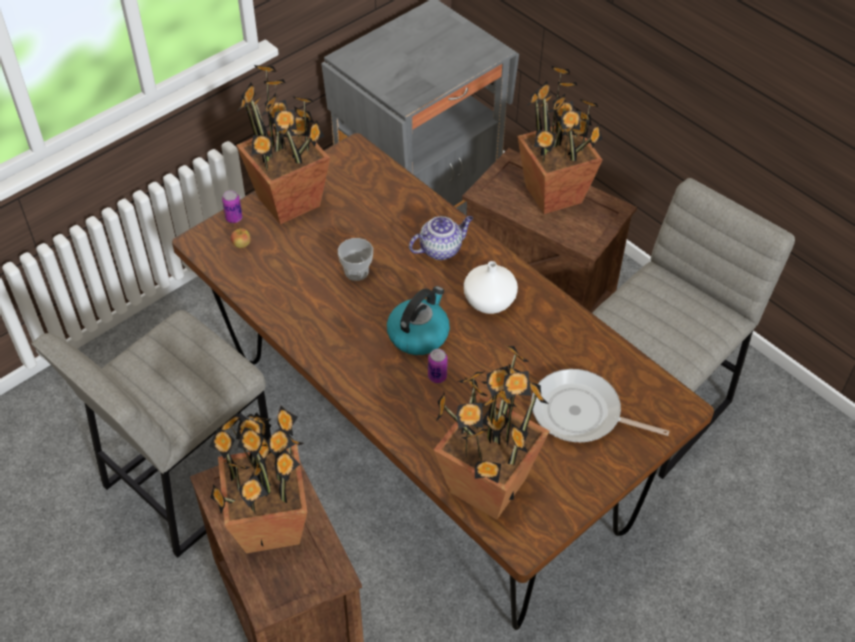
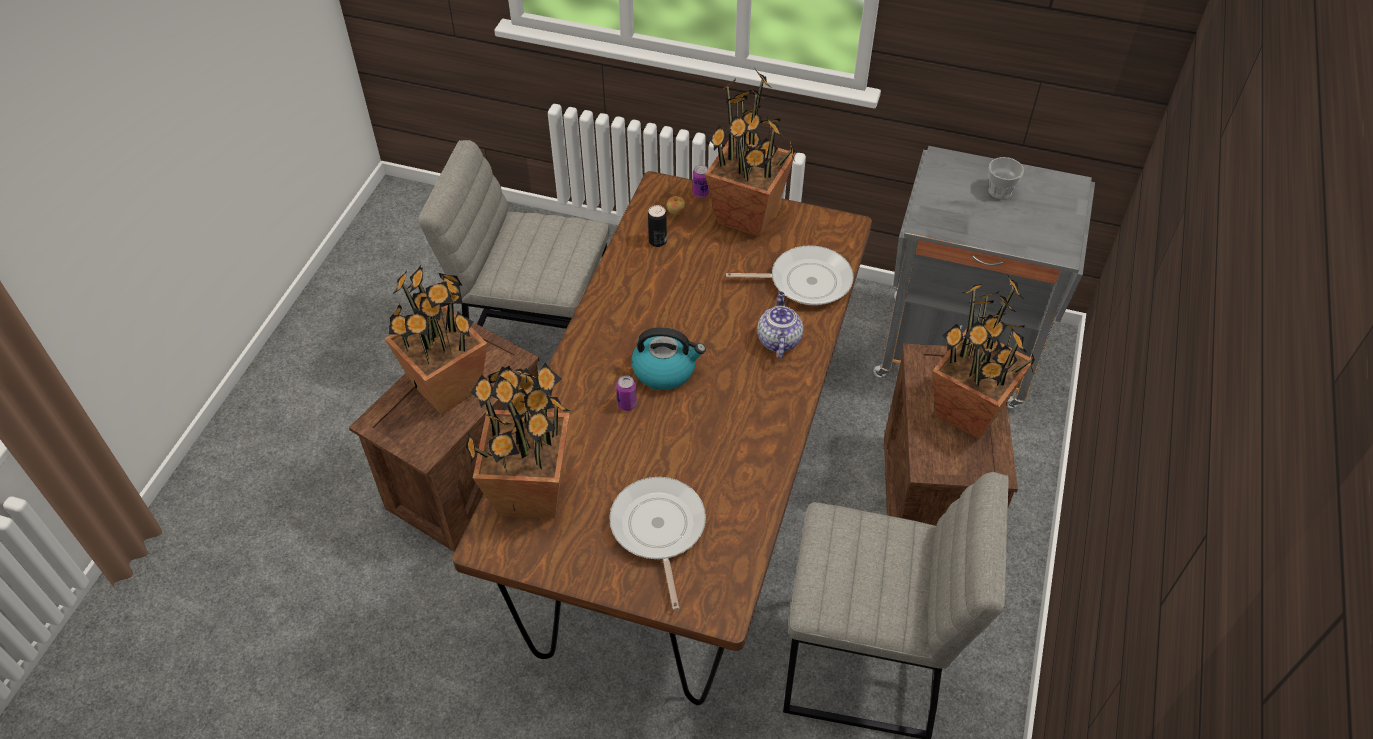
camera: 60 degrees right, 0 degrees up
cup [338,238,373,281] -> cup moved to [988,157,1024,199]
teapot [409,216,473,260] -> teapot turned 120 degrees counterclockwise [757,291,804,359]
white vase [464,261,518,314] -> none
none -> can [648,205,667,247]
none -> frying pan [726,245,854,305]

